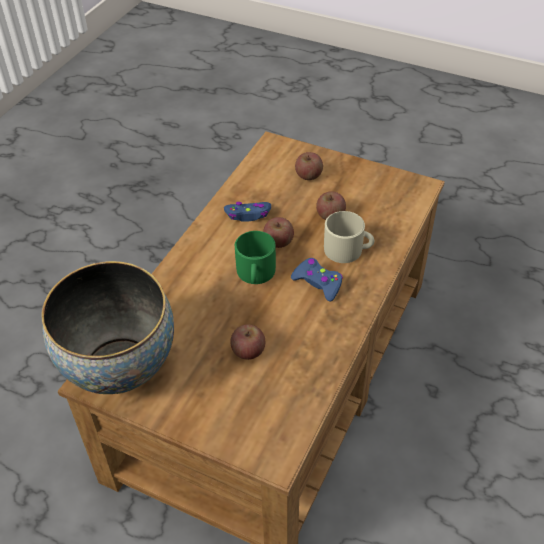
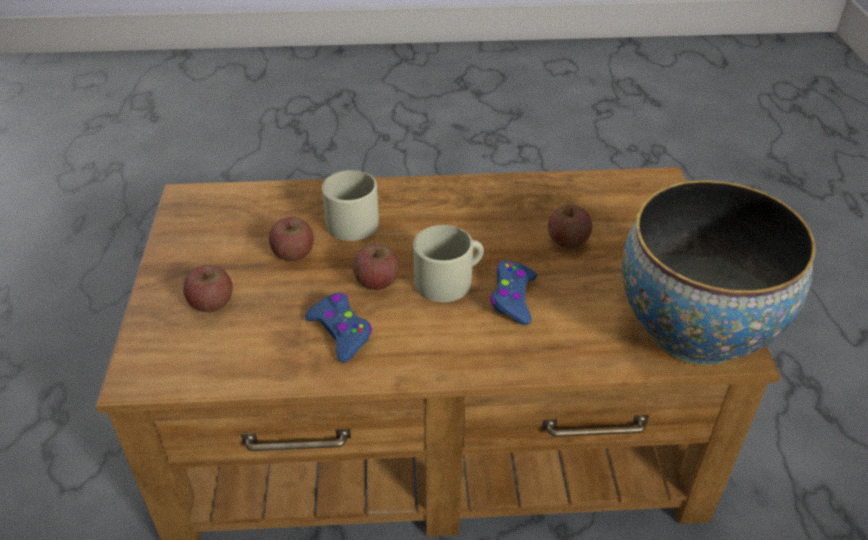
camera: 120 degrees left, 5 degrees down
green mug [235,231,276,284] -> beige mug [413,225,484,302]
blue game controller [291,258,343,302] -> blue game controller moved to [490,260,537,325]

